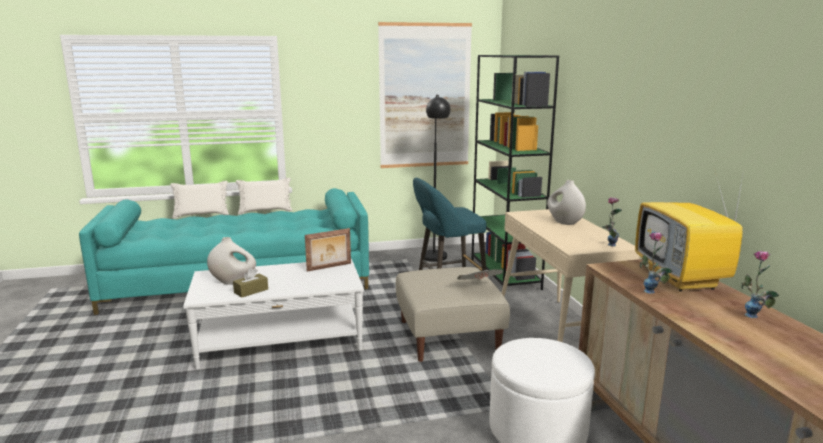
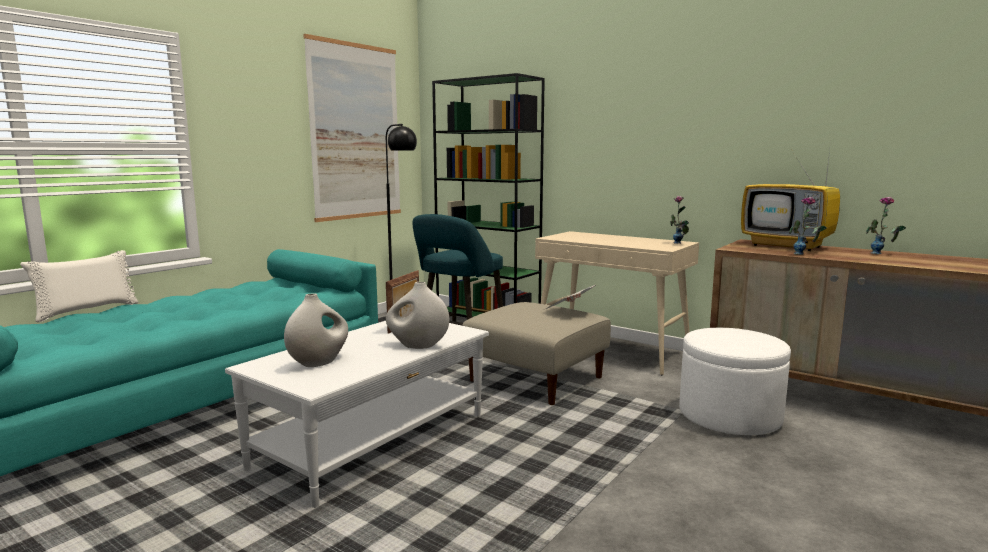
camera: 40 degrees left, 5 degrees down
brown tissue box [233,268,268,298] -> none
white pillow [236,178,292,215] -> none
white vase [547,180,586,225] -> white vase moved to [386,282,449,349]

